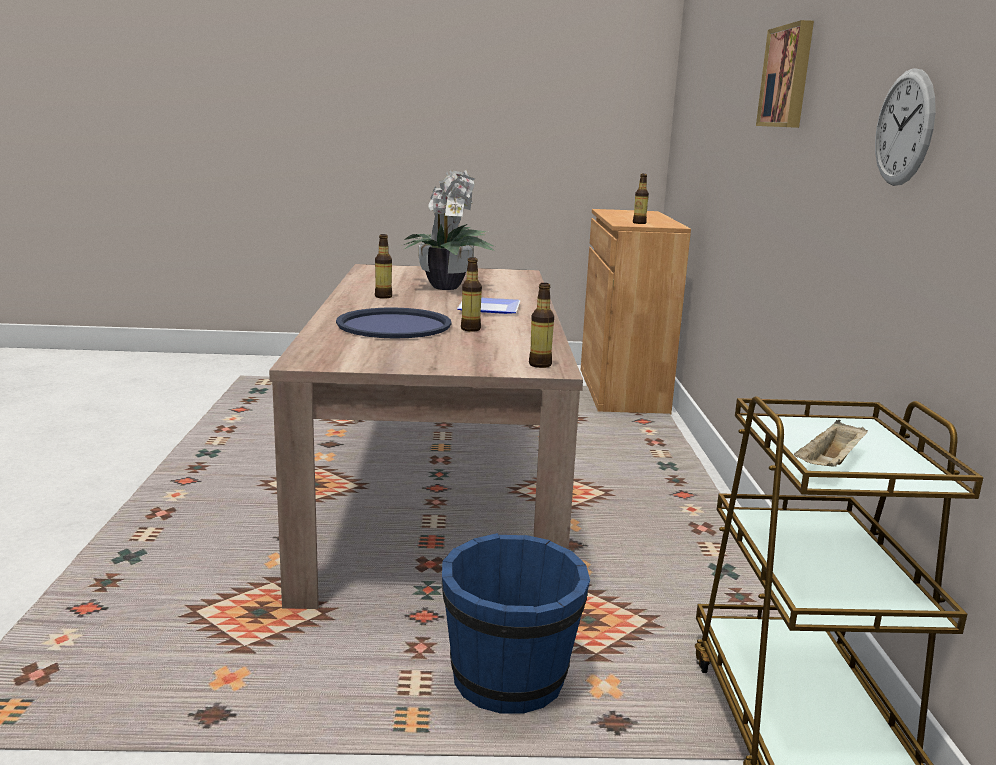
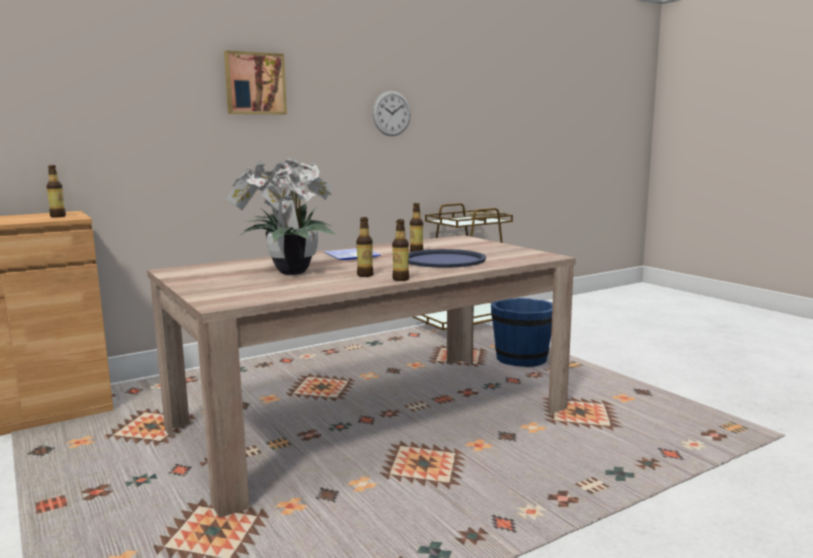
camera: 120 degrees left, 5 degrees down
bottle [529,283,554,368] -> bottle moved to [392,219,409,281]

